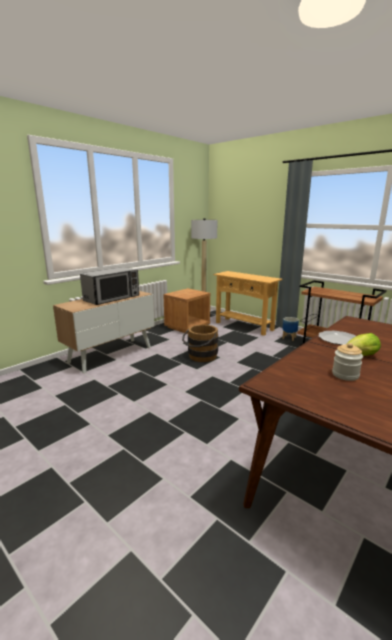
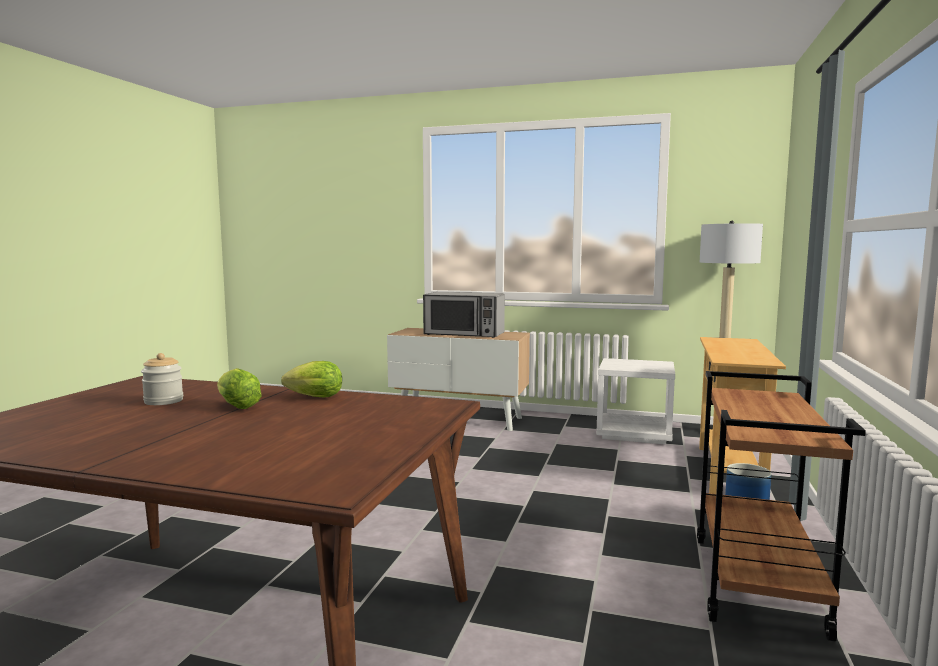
camera: 65 degrees right, 10 degrees down
brown nightstand [164,288,210,334] -> white nightstand [596,358,675,444]
brown bucket [182,325,218,362] -> none
plate [318,331,356,345] -> lettuce [281,361,342,398]

